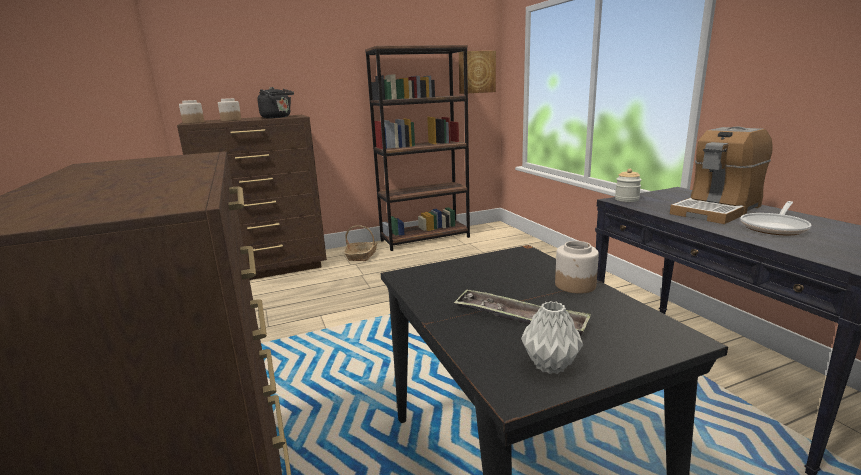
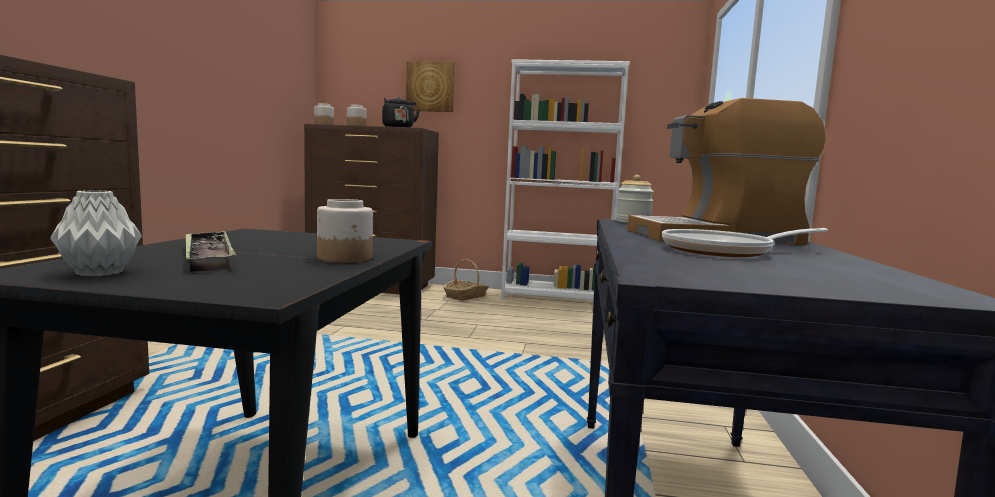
camera: 30 degrees right, 10 degrees down
brown bookcase [365,45,470,251] -> white bookcase [501,59,630,300]
picture [459,51,496,94] -> picture moved to [406,61,455,112]

